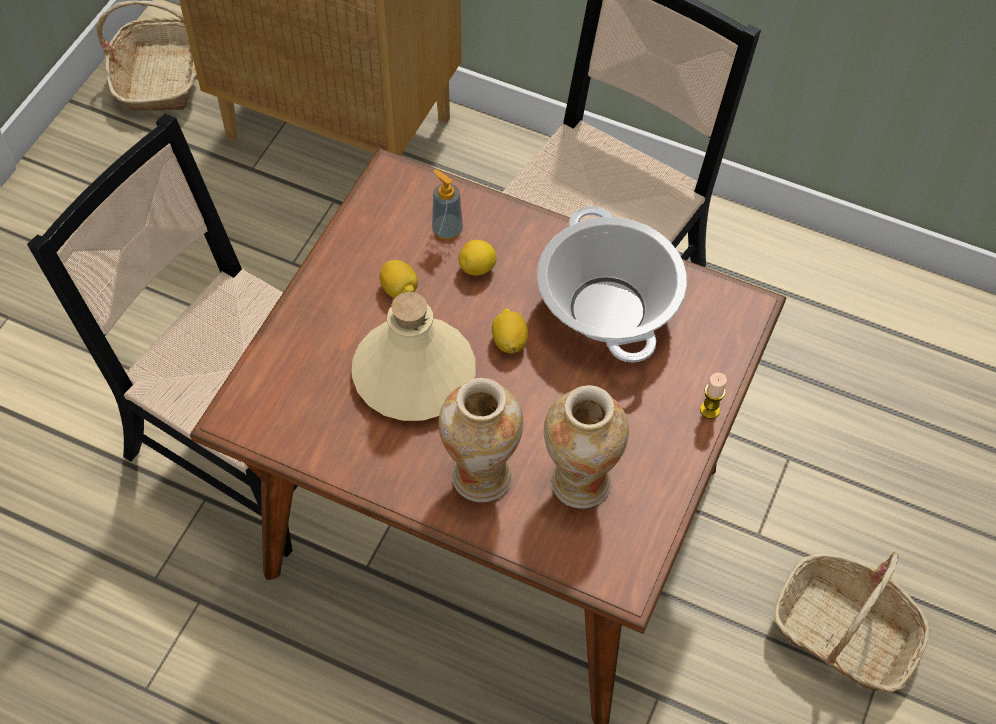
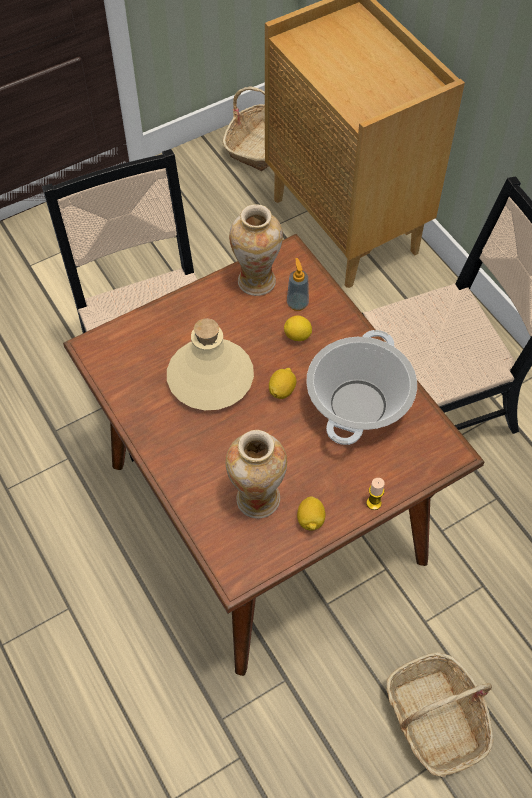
camera: 35 degrees right, 0 degrees up
lemon [379,260,418,298] -> lemon moved to [297,497,325,531]
vase [438,378,523,502] -> vase moved to [229,204,283,296]

